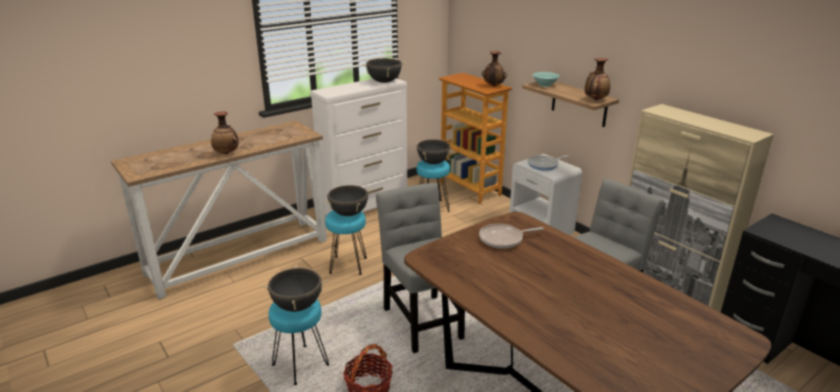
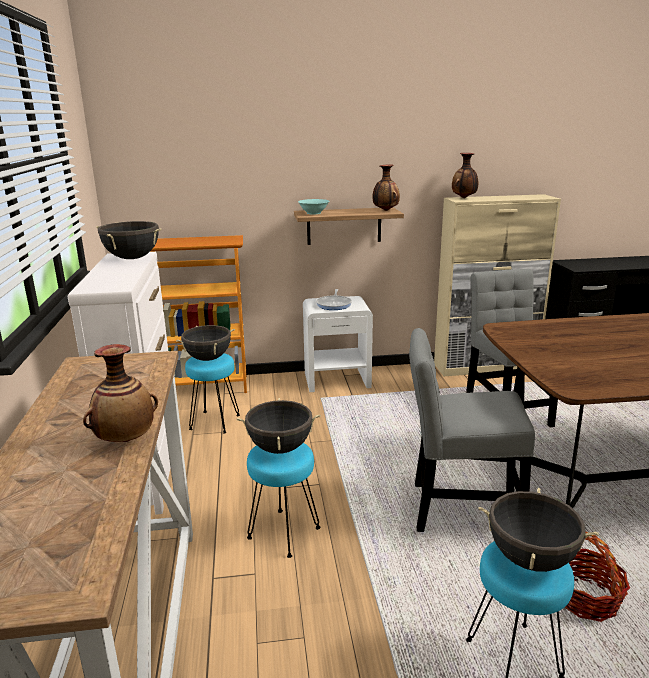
camera: 60 degrees left, 5 degrees down
frying pan [479,224,543,249] -> none
vase [482,51,507,86] -> vase moved to [452,153,479,198]

